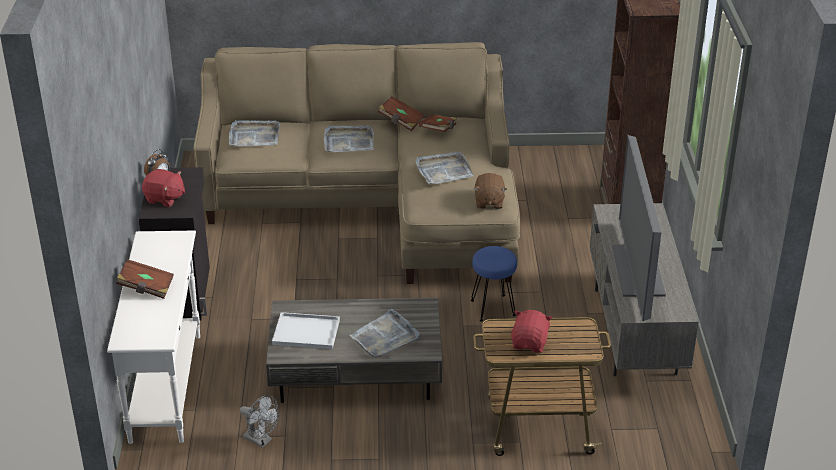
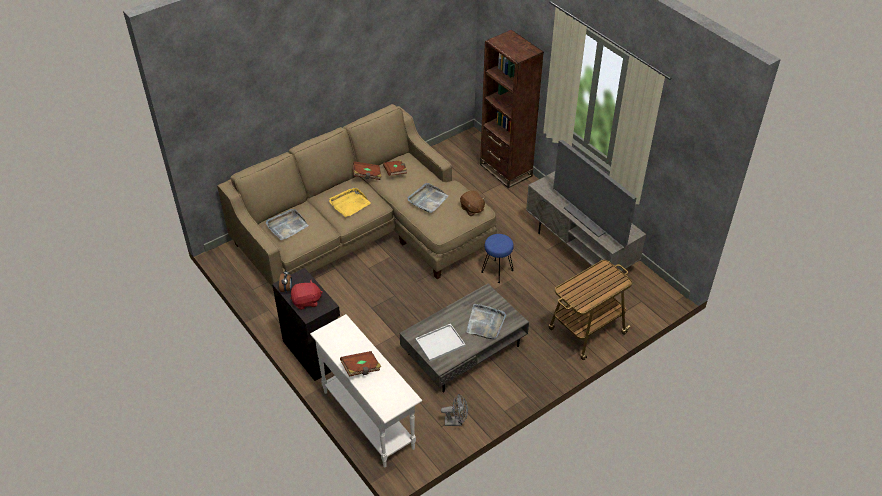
camera: 35 degrees left, 10 degrees up
grey tray [324,125,374,152] -> yellow tray [329,187,371,217]
red plush toy [511,310,553,353] -> none

